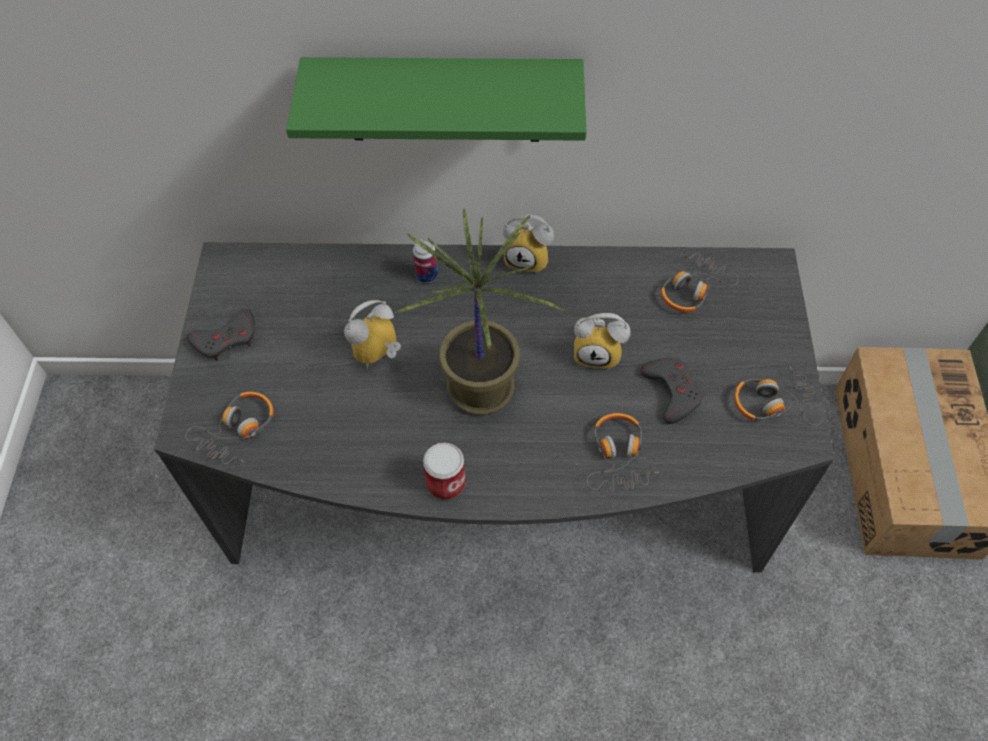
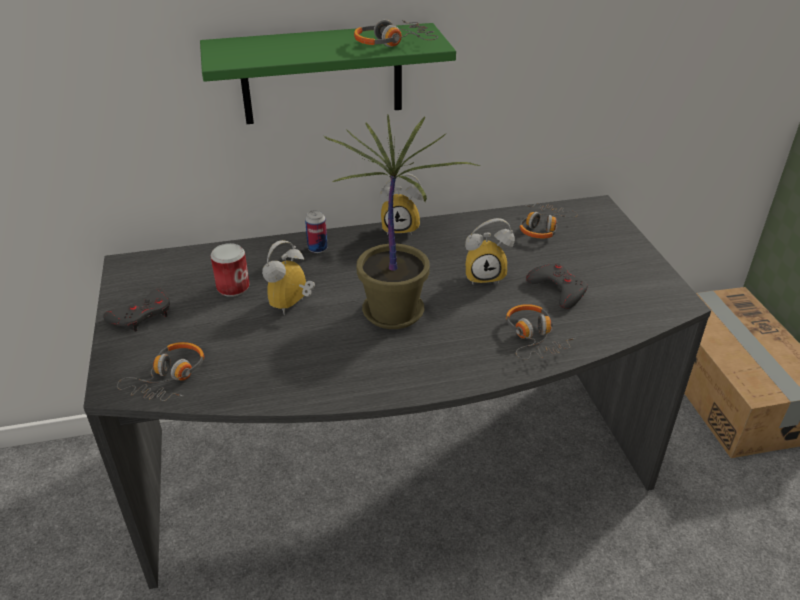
camera: 15 degrees left, 20 degrees down
can [423,442,466,499] -> can moved to [211,243,250,297]
headphones [734,366,823,425] -> headphones moved to [354,19,438,47]

